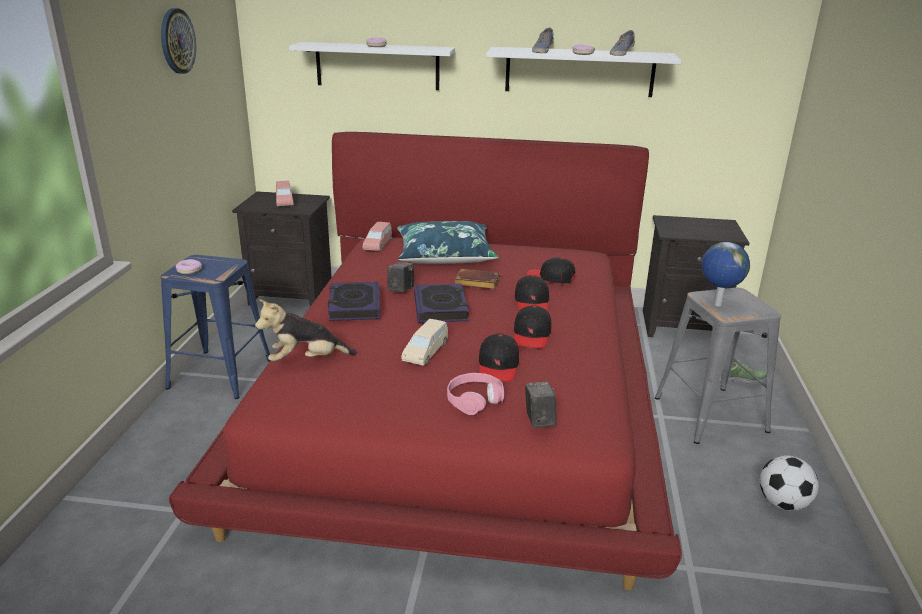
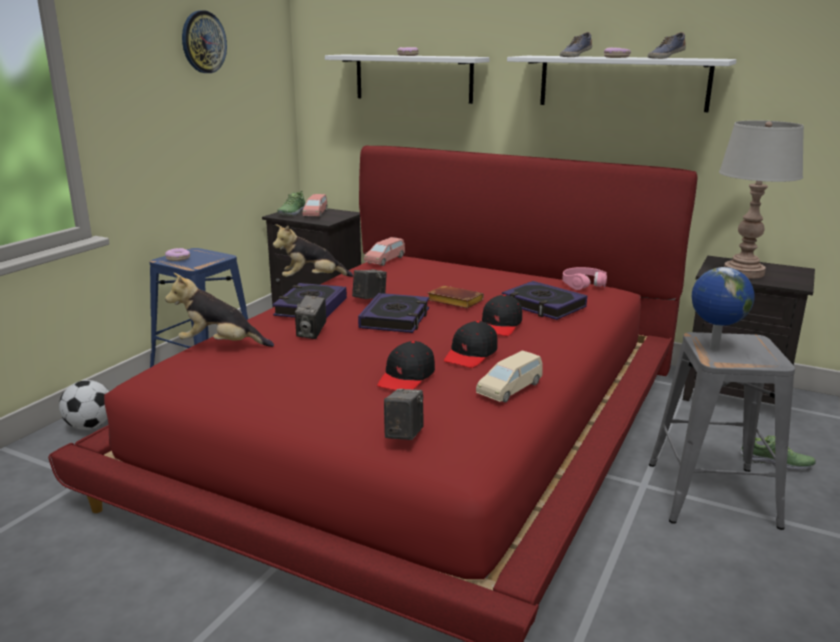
camera: 20 degrees right, 5 degrees down
blue pillow [397,221,498,264] -> none
beige toy car [401,319,448,366] -> beige toy car moved to [476,351,543,402]
pink headphones [447,373,504,415] -> pink headphones moved to [562,267,607,290]
black cap [527,257,575,284] -> book [502,281,587,320]
football [760,456,819,511] -> football moved to [59,380,109,430]
none -> plush toy [273,224,353,277]
none -> shoe [277,191,306,216]
none -> camera [295,295,326,339]
none -> grey table lamp [719,121,804,279]

